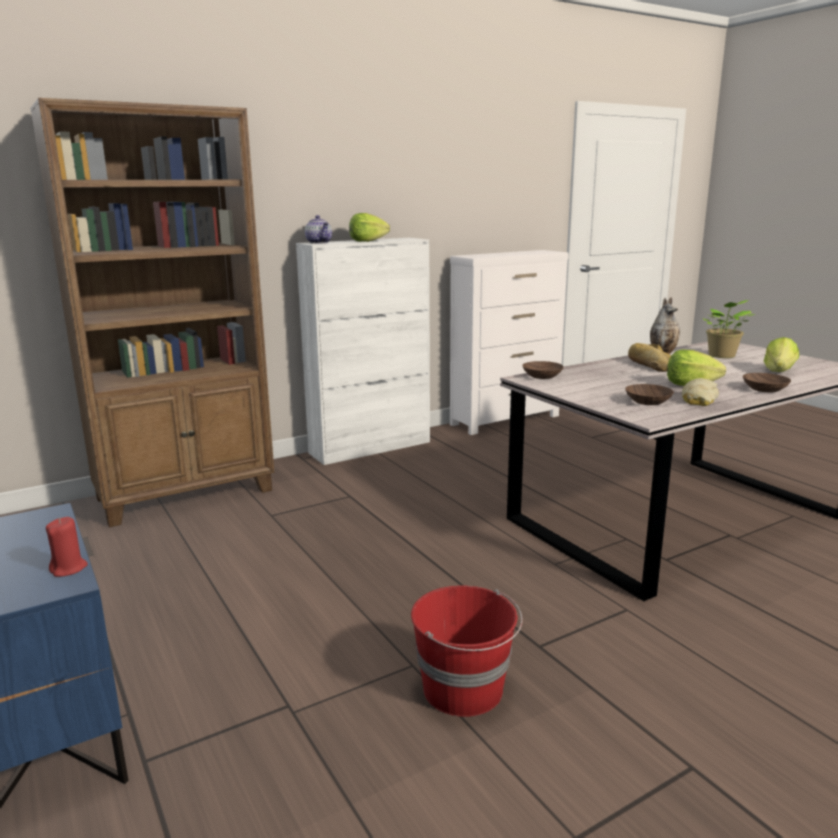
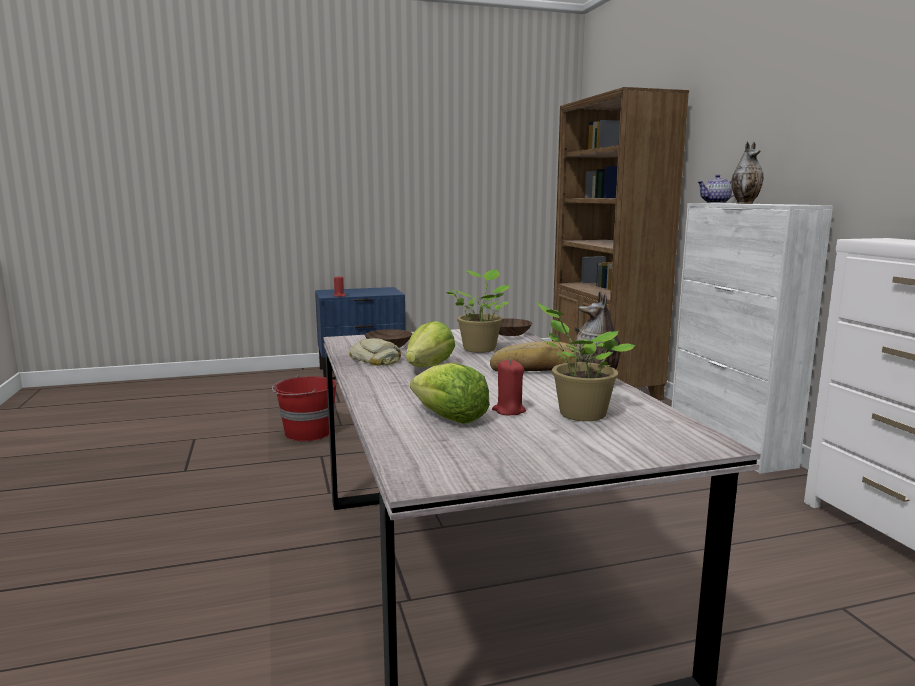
camera: 105 degrees right, 5 degrees down
lettuce [349,213,390,242] -> vase [731,141,764,204]
brown bowl [743,373,791,392] -> none
none -> potted plant [446,269,509,353]
none -> red candle [492,359,526,415]

